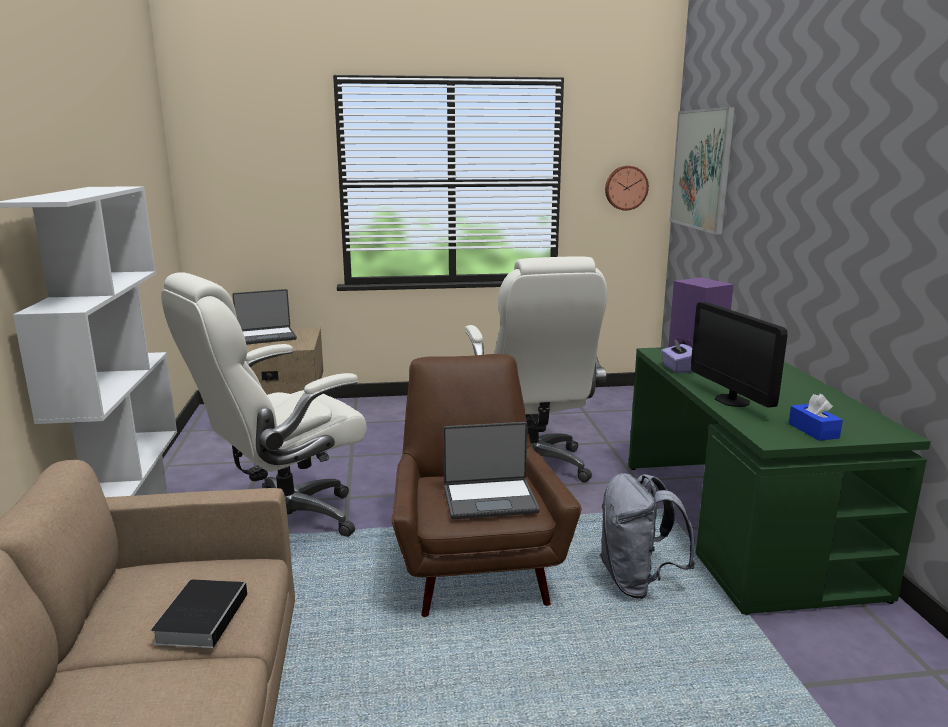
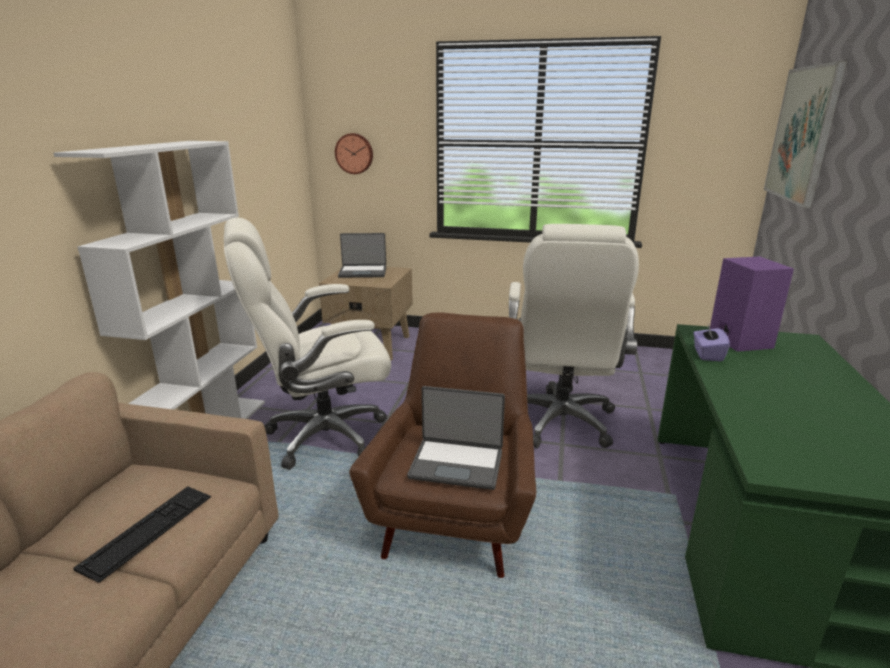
camera: 20 degrees right, 5 degrees up
book [151,579,249,648] -> keyboard [73,486,211,583]
grey backpack [600,473,695,599] -> none
wall clock [605,166,649,211] -> wall clock moved to [335,133,373,174]
monitor [691,302,788,407] -> none
blue tissue box [789,394,843,441] -> none

